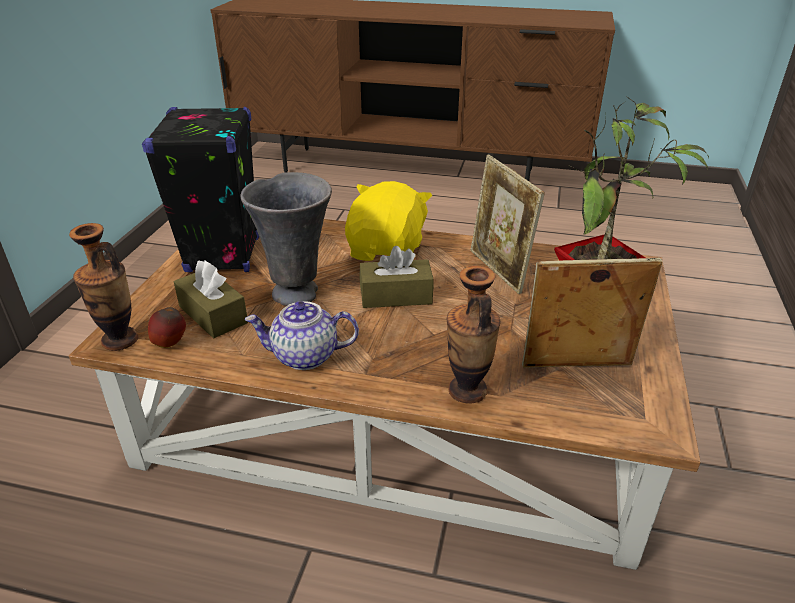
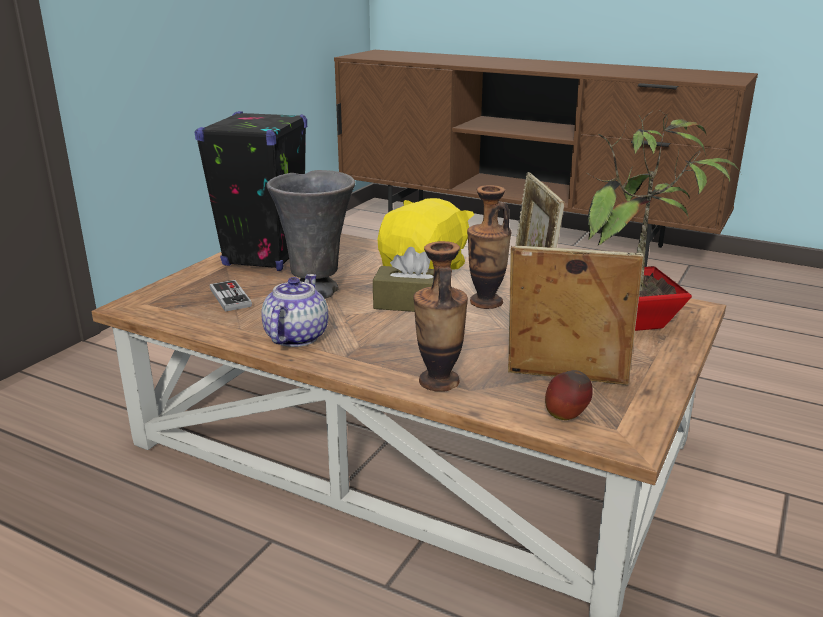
camera: 15 degrees right, 10 degrees down
vase [69,223,139,351] -> vase moved to [467,185,511,309]
apple [148,307,186,348] -> apple moved to [545,370,593,420]
brown tissue box [174,261,248,338] -> game controller [210,280,252,312]
teapot [245,301,359,370] -> teapot turned 90 degrees clockwise [261,274,328,347]

